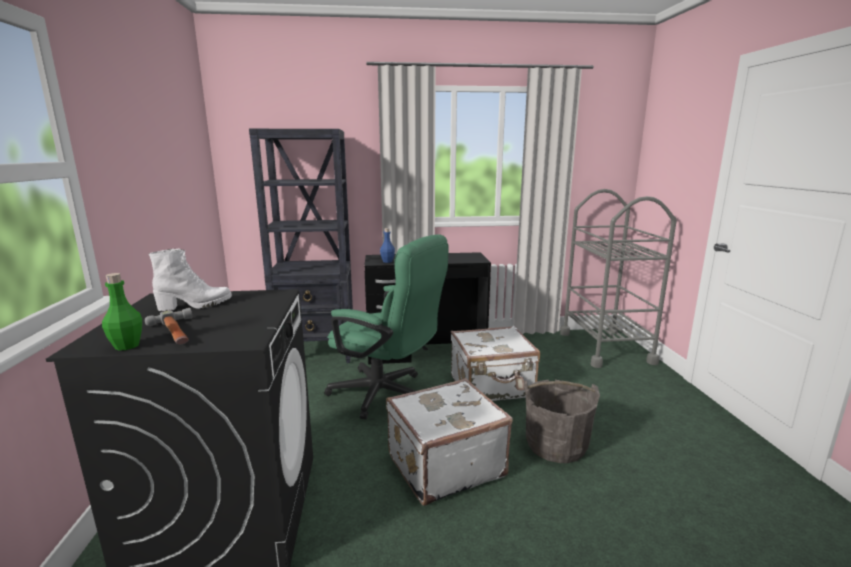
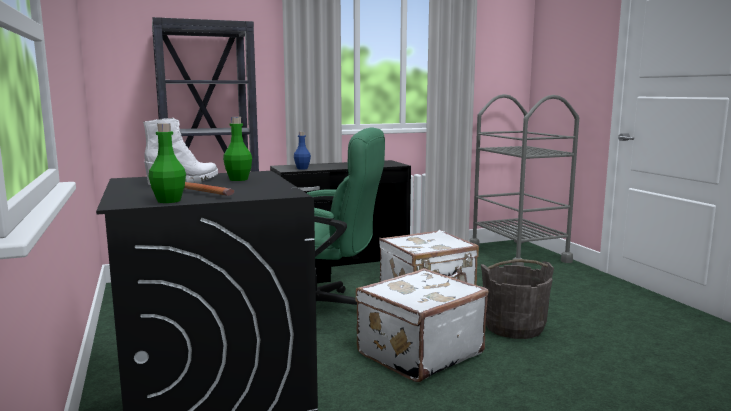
camera: 15 degrees left, 5 degrees down
none -> green bottle [223,117,252,181]

